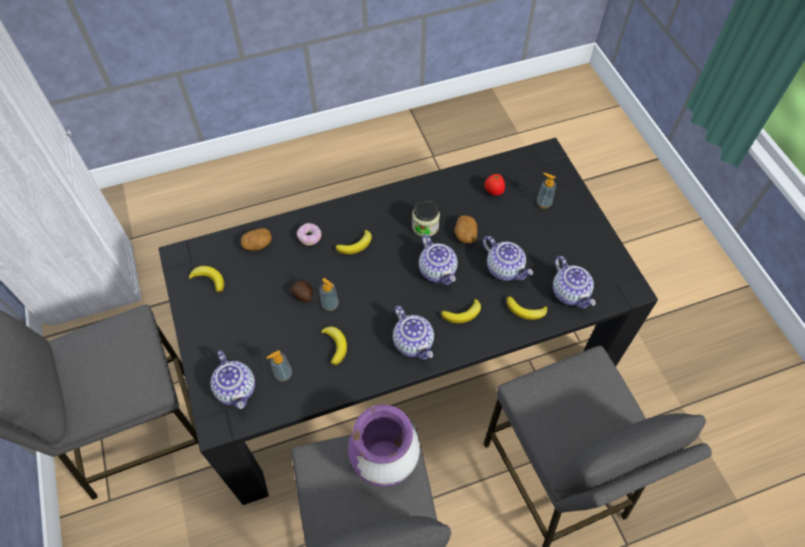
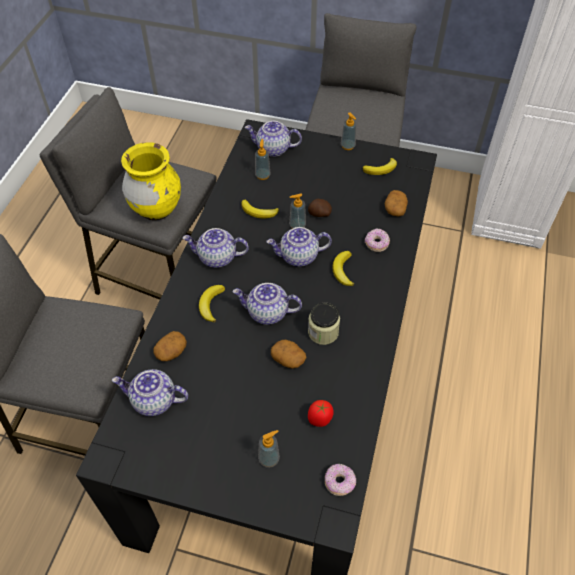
camera: 125 degrees right, 5 degrees down
purple vase [348,405,420,487] -> yellow vase [121,142,181,221]
teapot [482,236,534,281] -> teapot moved to [267,227,332,267]
banana [506,296,547,320] -> potato [153,331,187,361]
none -> donut [325,464,356,496]
none -> soap dispenser [341,112,357,150]

